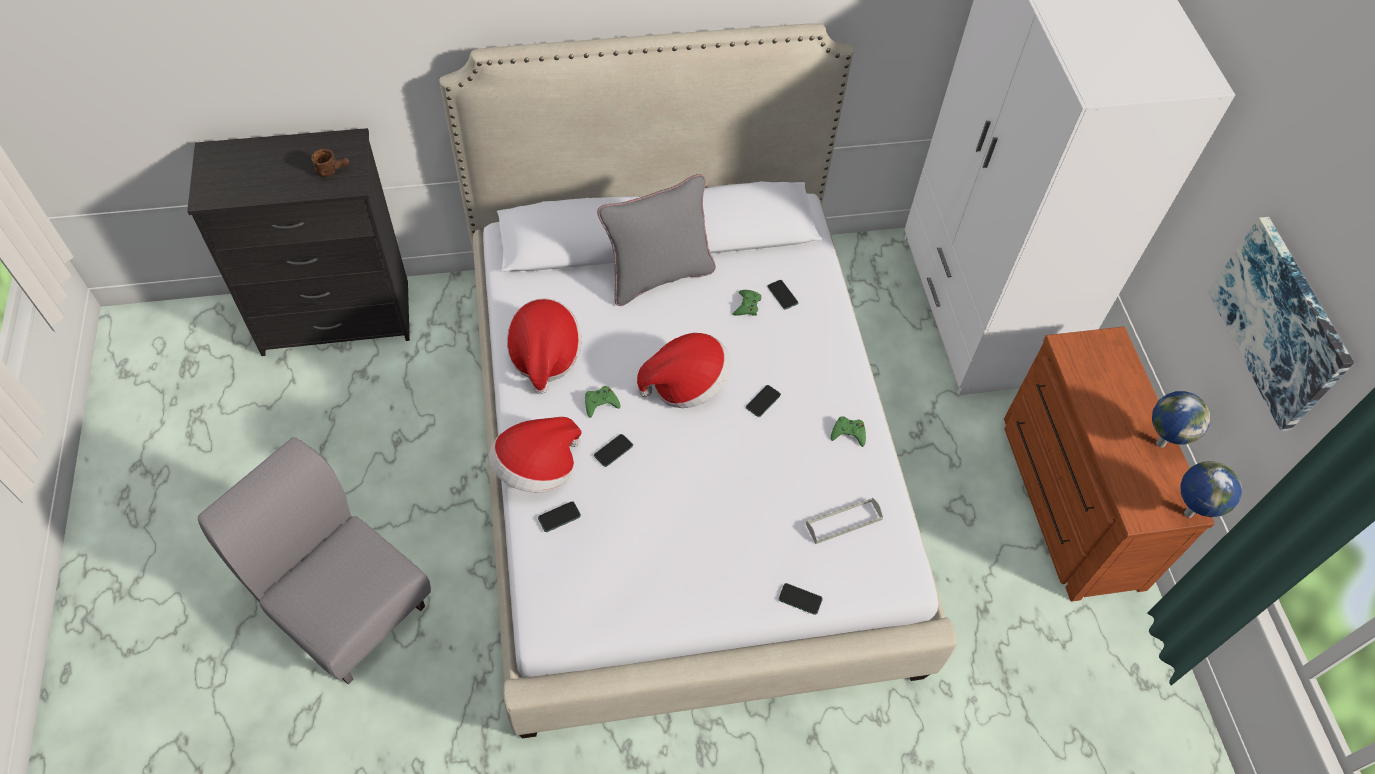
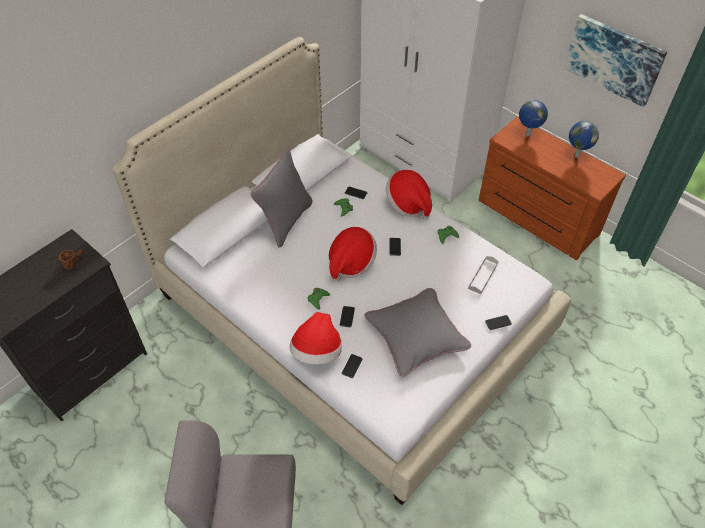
camera: 35 degrees left, 5 degrees down
hat [507,298,581,394] -> hat moved to [386,170,432,220]
globe [1180,461,1242,518] -> globe moved to [519,100,548,137]
none -> grey pillow [364,288,471,377]

